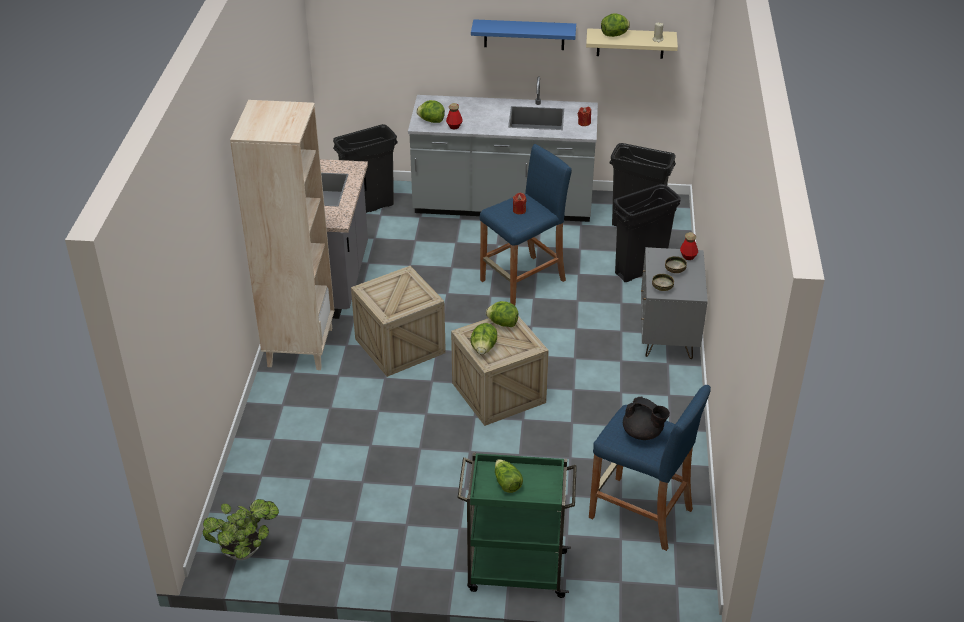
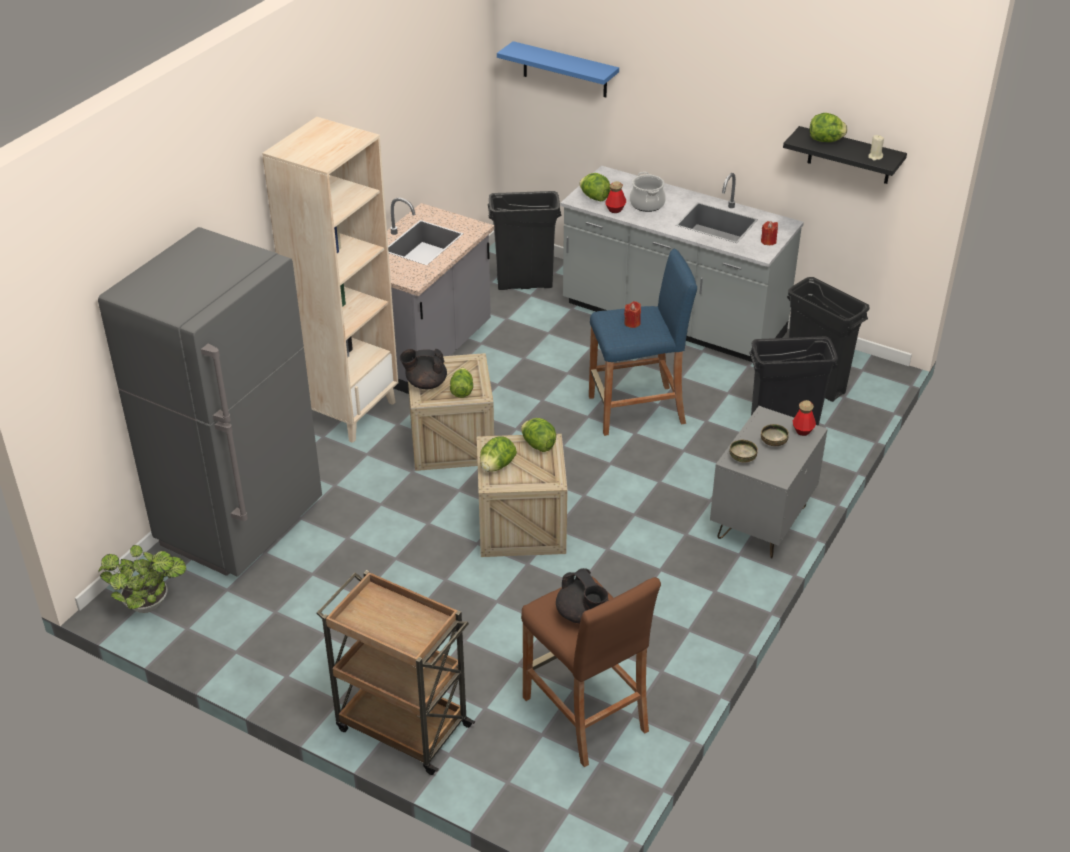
camera: 25 degrees right, 0 degrees up
green cart [458,453,577,598] -> brown cart [316,570,475,775]
blue shelf [471,19,576,50] -> blue shelf moved to [497,41,619,98]
lettuce [495,459,523,493] -> lettuce moved to [450,367,473,398]
beige shelf [586,28,678,59] -> black shelf [783,126,907,184]
blue stool [589,385,711,551] -> brown stool [521,577,661,767]
none -> grey fridge [98,227,322,577]
none -> black teapot [400,349,447,389]
none -> cooking pot [630,172,666,212]

